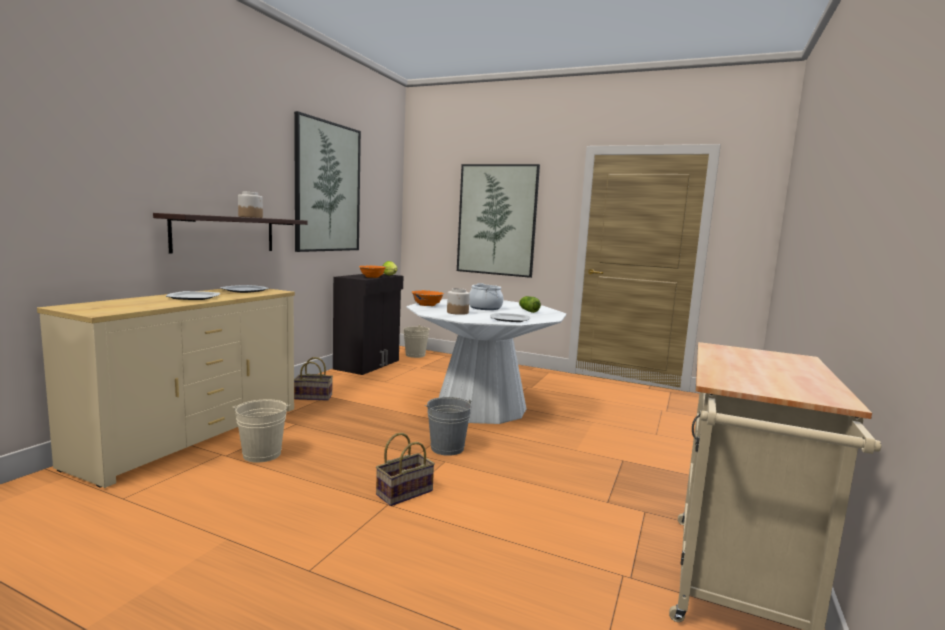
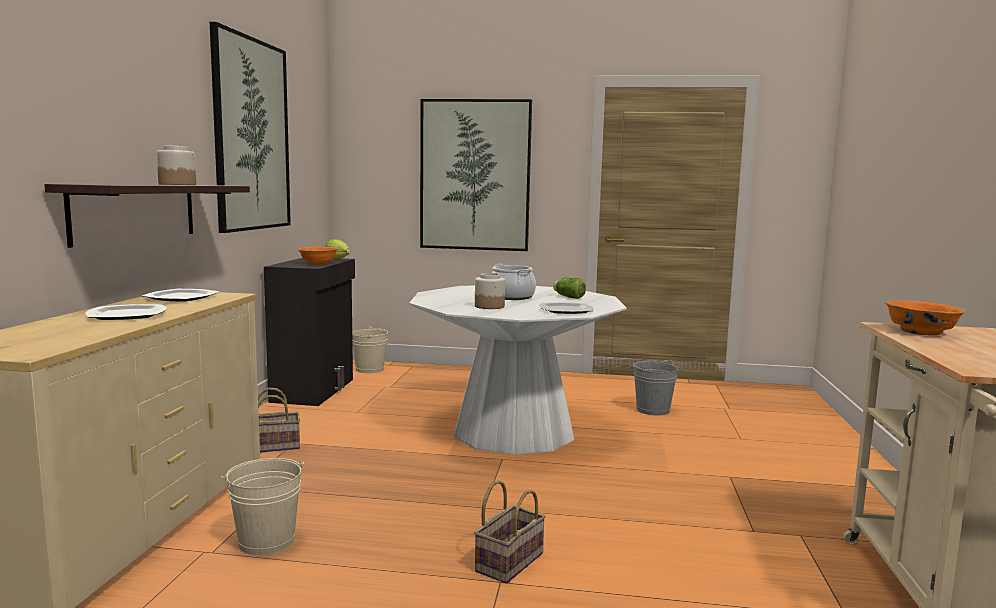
camera: 15 degrees left, 0 degrees up
orange bowl [412,290,444,306] -> orange bowl moved to [885,299,966,335]
grey bucket [425,397,471,456] -> grey bucket moved to [633,360,678,416]

